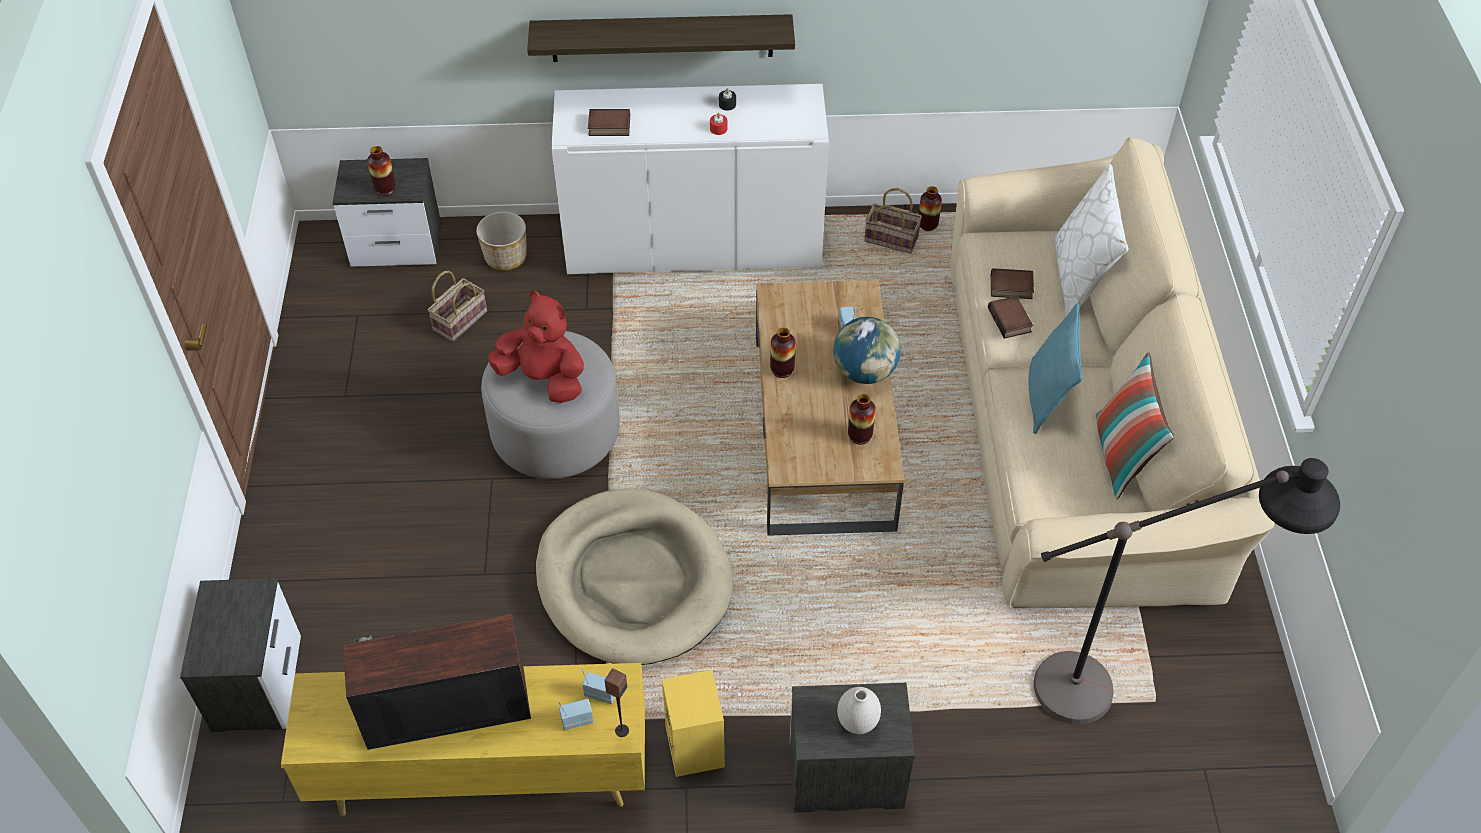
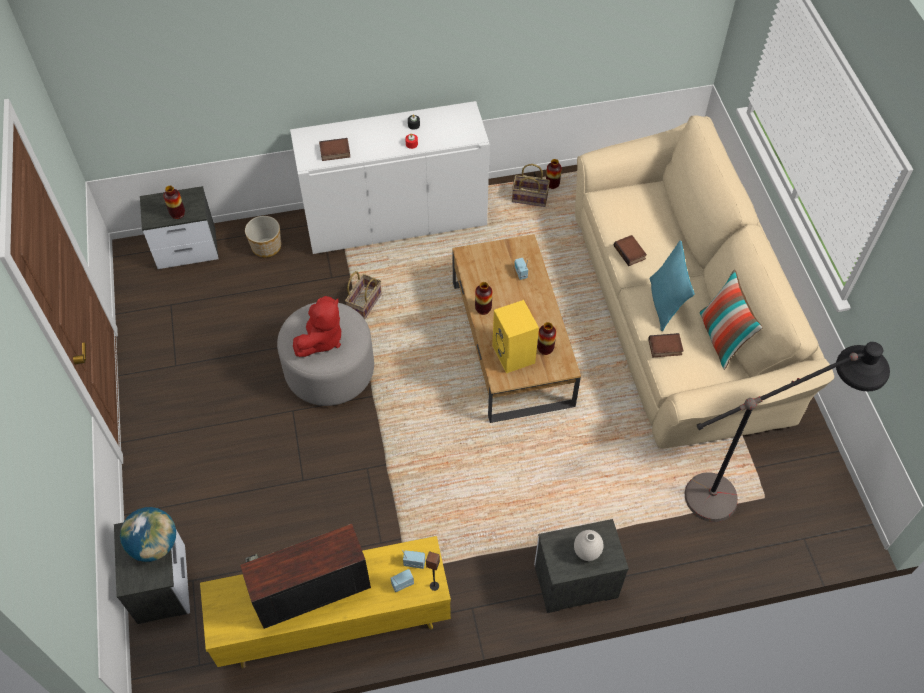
camera: 10 degrees left, 5 degrees up
basket [427,271,487,342] -> basket moved to [345,271,382,319]
red plush toy [487,291,584,403] -> red plush toy turned 105 degrees clockwise [293,296,341,357]
shelf [527,14,795,62] -> none
beige dog bed [536,488,733,665] -> none
yellow speaker [662,670,725,777] -> yellow speaker moved to [492,300,539,373]
globe [833,317,901,384] -> globe moved to [120,507,176,562]
book [991,268,1034,299] -> book moved to [648,333,684,357]
white pillow [1053,164,1128,316] -> none

